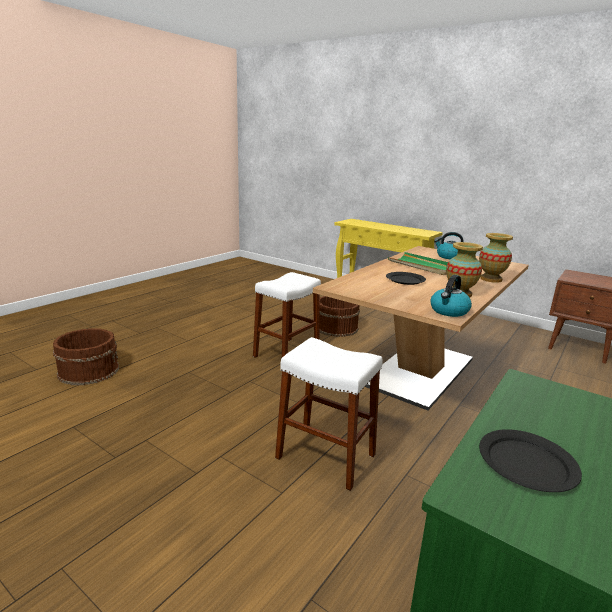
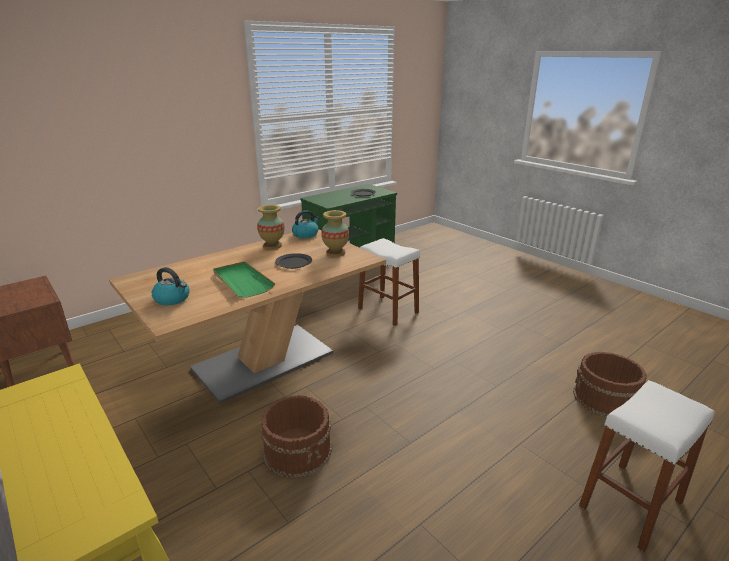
camera: 165 degrees left, 5 degrees up
white stool [253,272,321,358] -> white stool moved to [579,380,715,552]
vase [479,233,513,283] -> vase moved to [321,210,349,257]

